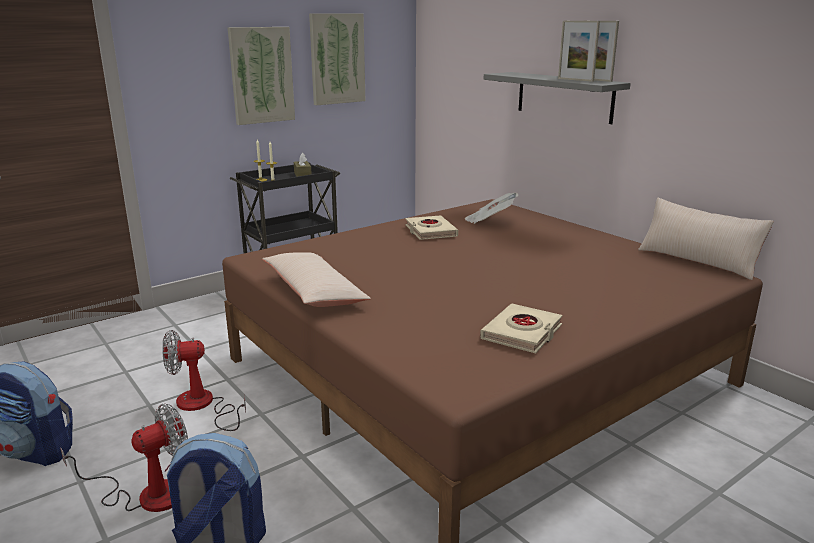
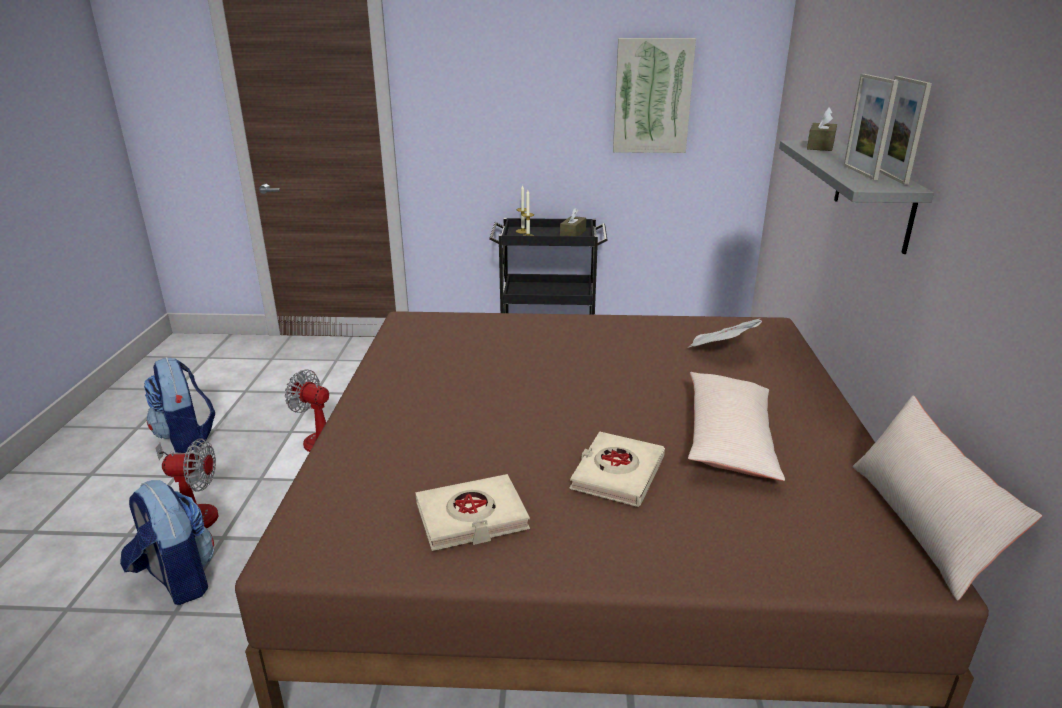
camera: 40 degrees right, 5 degrees up
picture [227,27,295,125] -> none
beige pillow [262,252,371,307] -> beige pillow moved to [688,372,785,481]
beige book [406,216,458,240] -> beige book moved to [569,431,665,507]
none -> brown tissue box [807,107,837,151]

